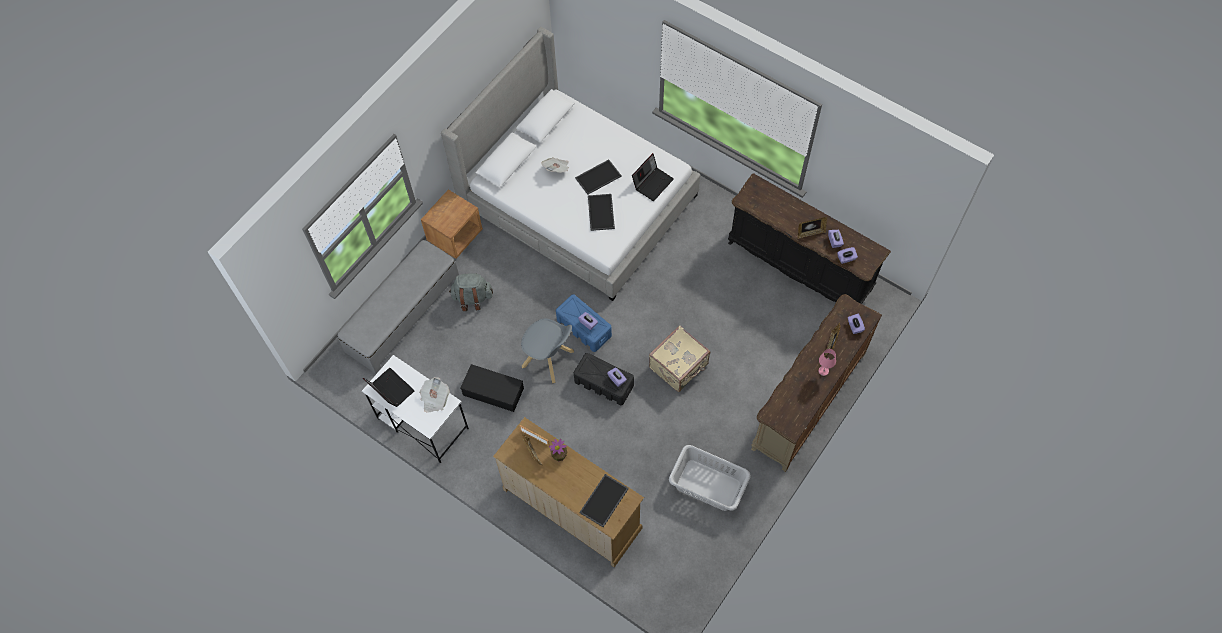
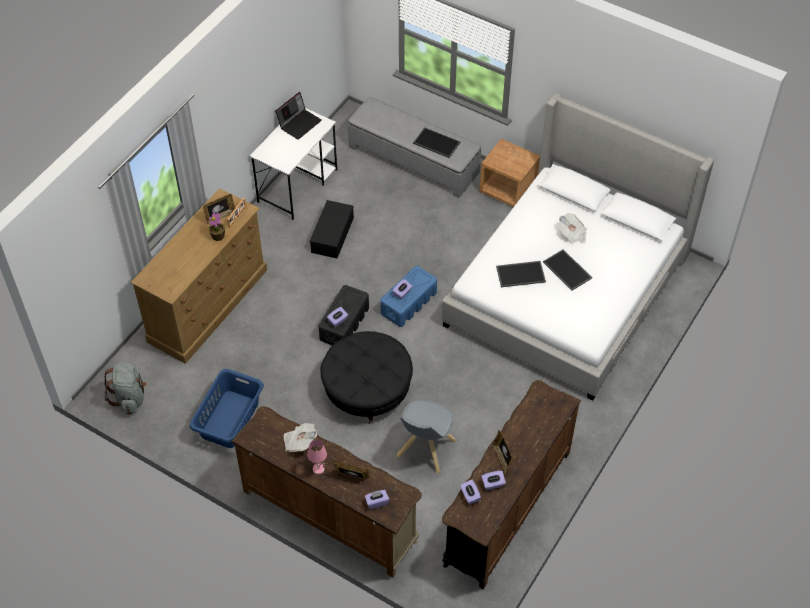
camera: 85 degrees right, 10 degrees down
newspaper [420,377,450,412] -> newspaper moved to [283,423,317,452]
grey backpack [449,273,493,311] -> grey backpack moved to [104,363,147,414]
grey chair [521,318,574,384] -> grey chair moved to [396,400,456,473]
tray [579,474,629,527] -> tray moved to [413,127,461,158]
laptop [632,153,674,201] -> none
beige suitcase [649,325,710,392] -> black ottoman [321,331,413,424]
grey laundry basket [669,445,751,511] -> blue laundry basket [190,369,264,448]

